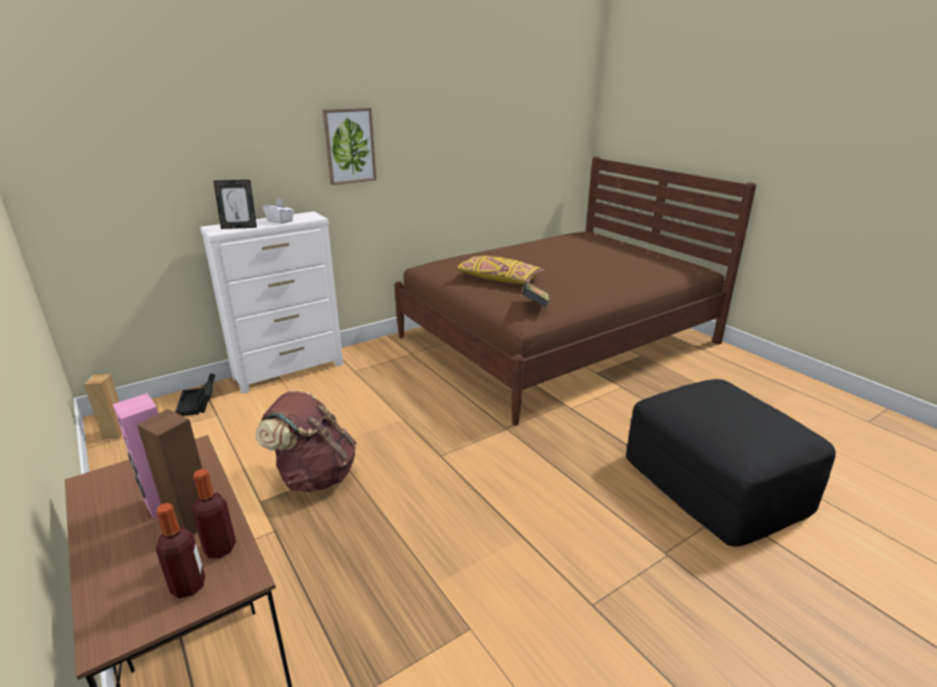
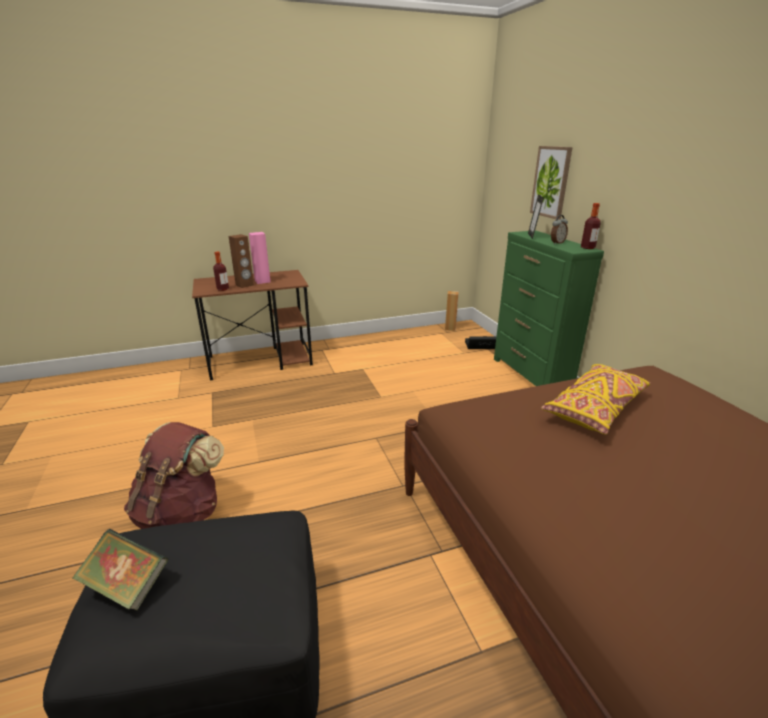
camera: 105 degrees right, 0 degrees up
bottle [156,503,205,599] -> bottle moved to [581,203,601,249]
white dresser [200,211,343,394] -> green dresser [494,230,604,386]
brown backpack [255,391,356,492] -> brown backpack moved to [124,422,224,529]
white tissue box [263,198,294,224] -> alarm clock [551,215,568,244]
picture [323,108,376,185] -> picture moved to [530,146,572,220]
book [523,282,550,308] -> book moved to [72,529,168,611]

